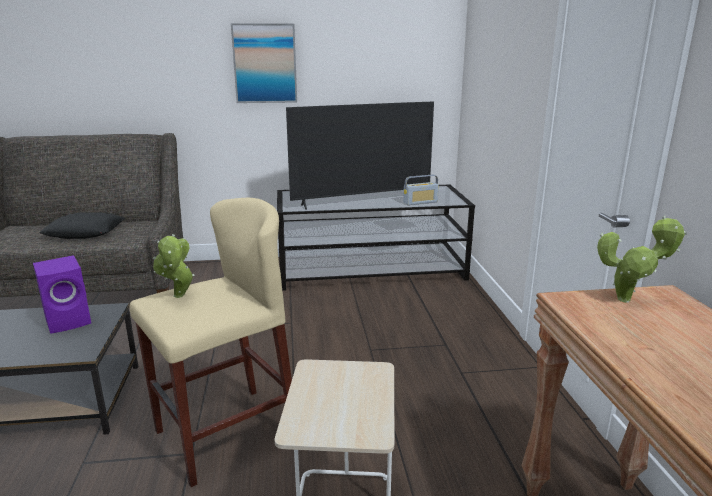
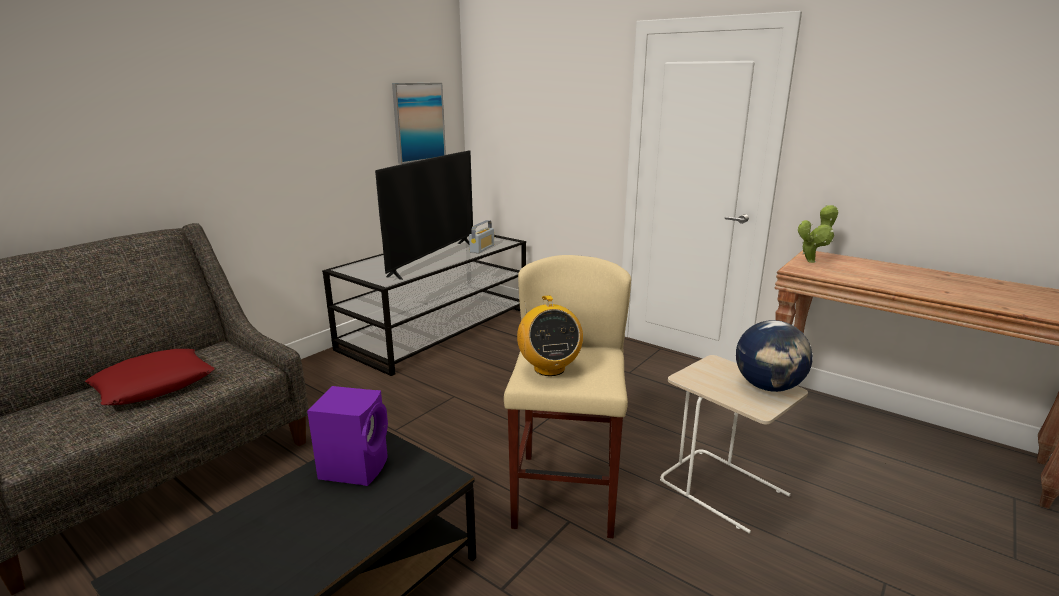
camera: 45 degrees left, 0 degrees up
black pillow [39,212,125,239] -> red pillow [85,349,214,405]
potted plant [152,234,195,298] -> radio [517,295,583,376]
picture [231,23,297,103] -> picture moved to [392,83,446,164]
none -> globe [736,320,813,392]

